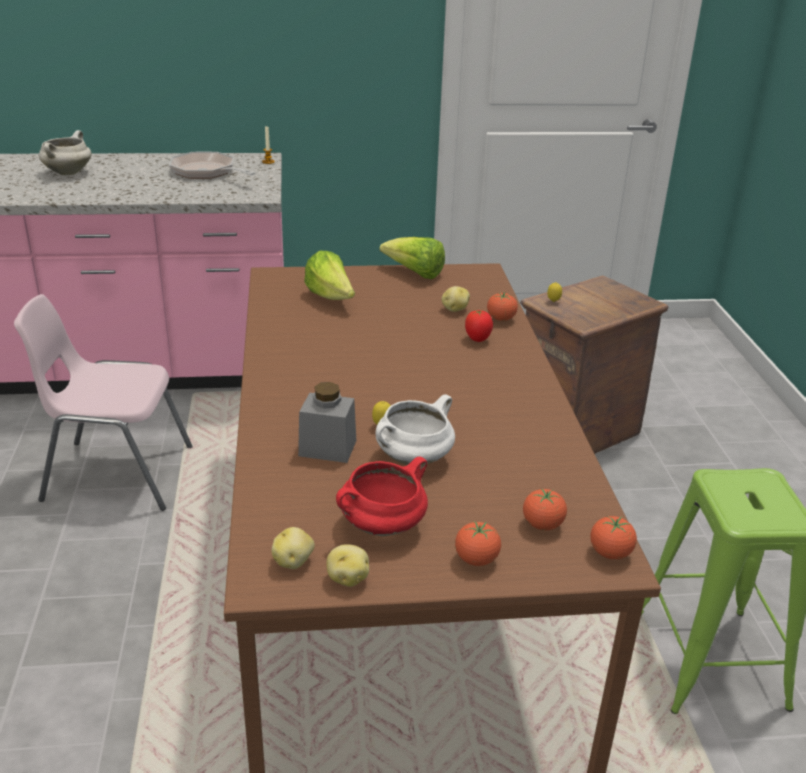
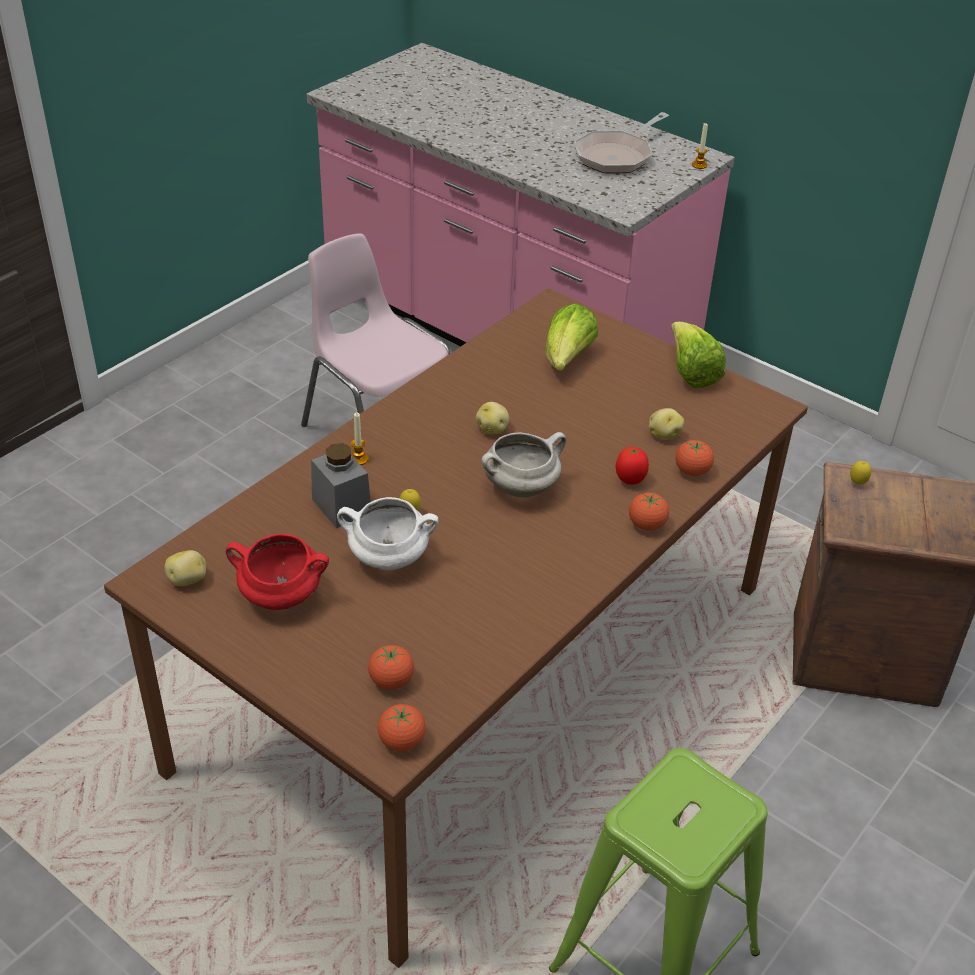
camera: 45 degrees right, 10 degrees up
white cooking pot [39,130,92,175] -> white cooking pot moved to [481,432,566,498]
frying pan [169,152,256,179] -> frying pan turned 135 degrees counterclockwise [574,112,669,173]
potato [327,544,369,587] -> potato moved to [476,402,509,435]
tomato [455,521,501,566] -> tomato moved to [629,492,669,531]
none -> candle [351,412,369,465]

